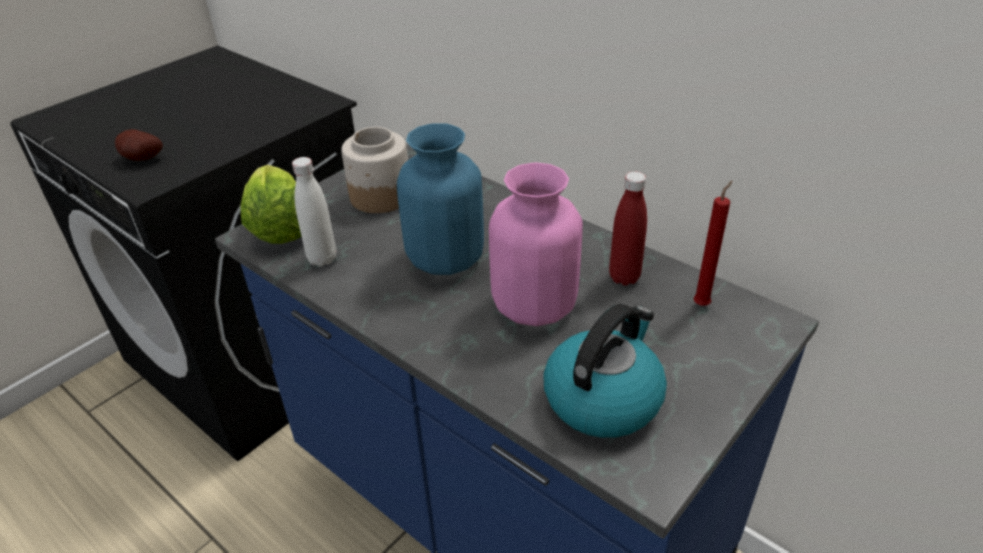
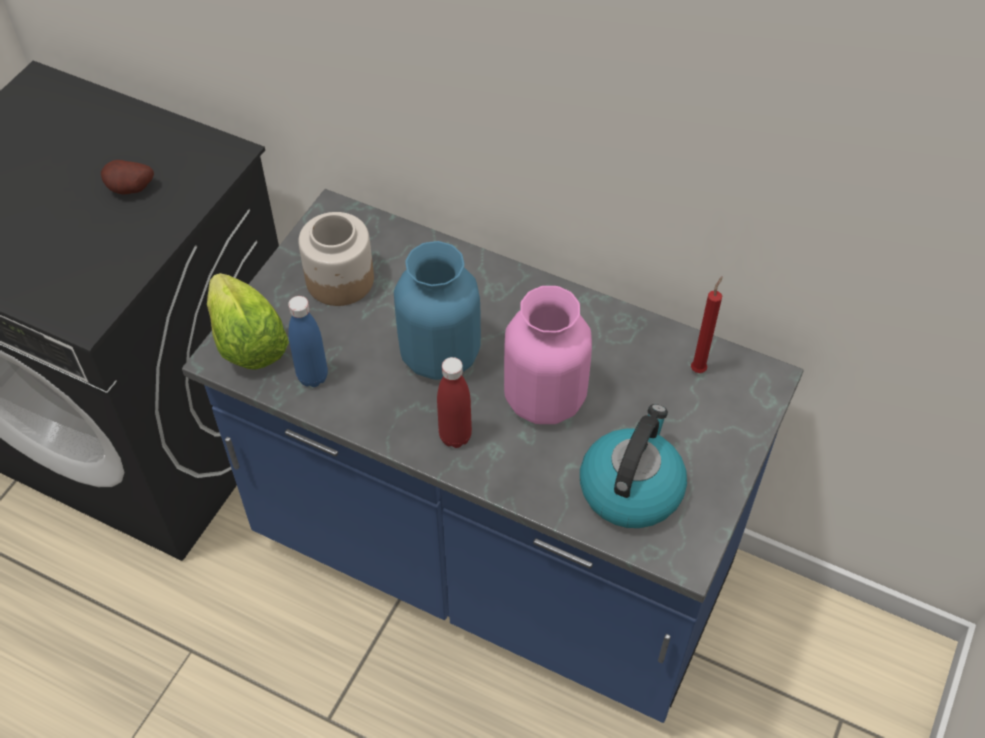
camera: 15 degrees left, 15 degrees up
potato [115,129,163,161] -> potato moved to [101,160,154,194]
white bottle [292,157,336,267] -> blue bottle [288,296,328,387]
red bottle [609,172,647,286] -> red bottle moved to [437,357,472,448]

